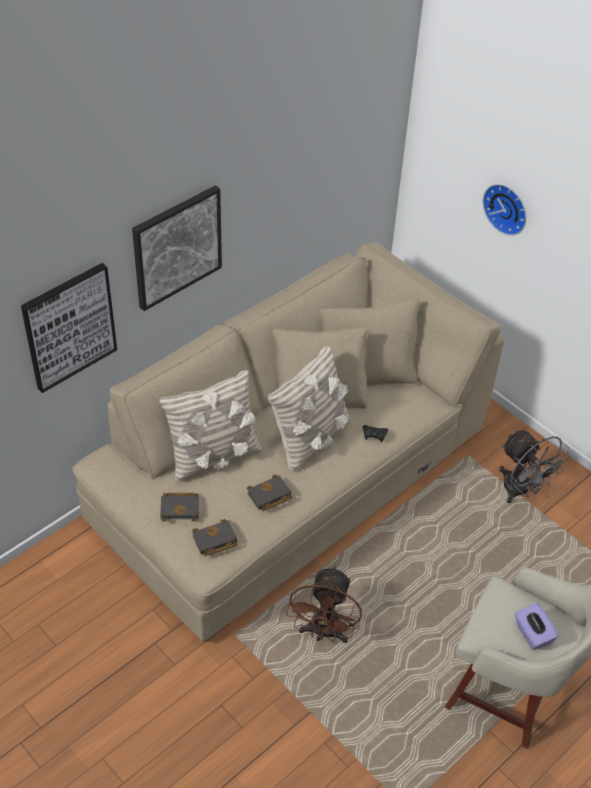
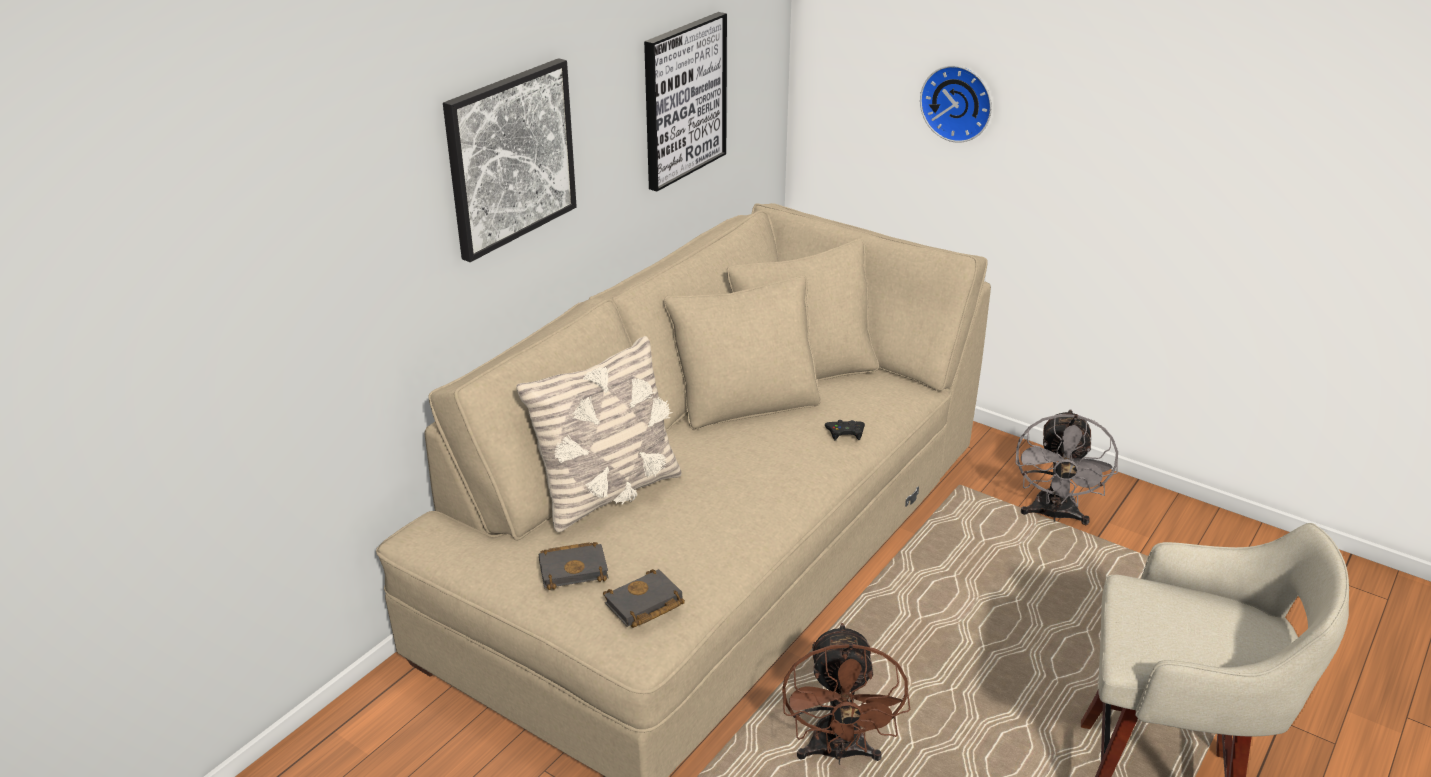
camera: 10 degrees left, 15 degrees down
picture [21,263,117,393] -> picture moved to [644,12,727,191]
black book [247,474,292,511] -> none
beige pillow [268,346,350,471] -> none
grey fan [499,429,571,503] -> grey fan turned 60 degrees clockwise [1016,409,1118,525]
purple tissue box [515,603,558,650] -> none

